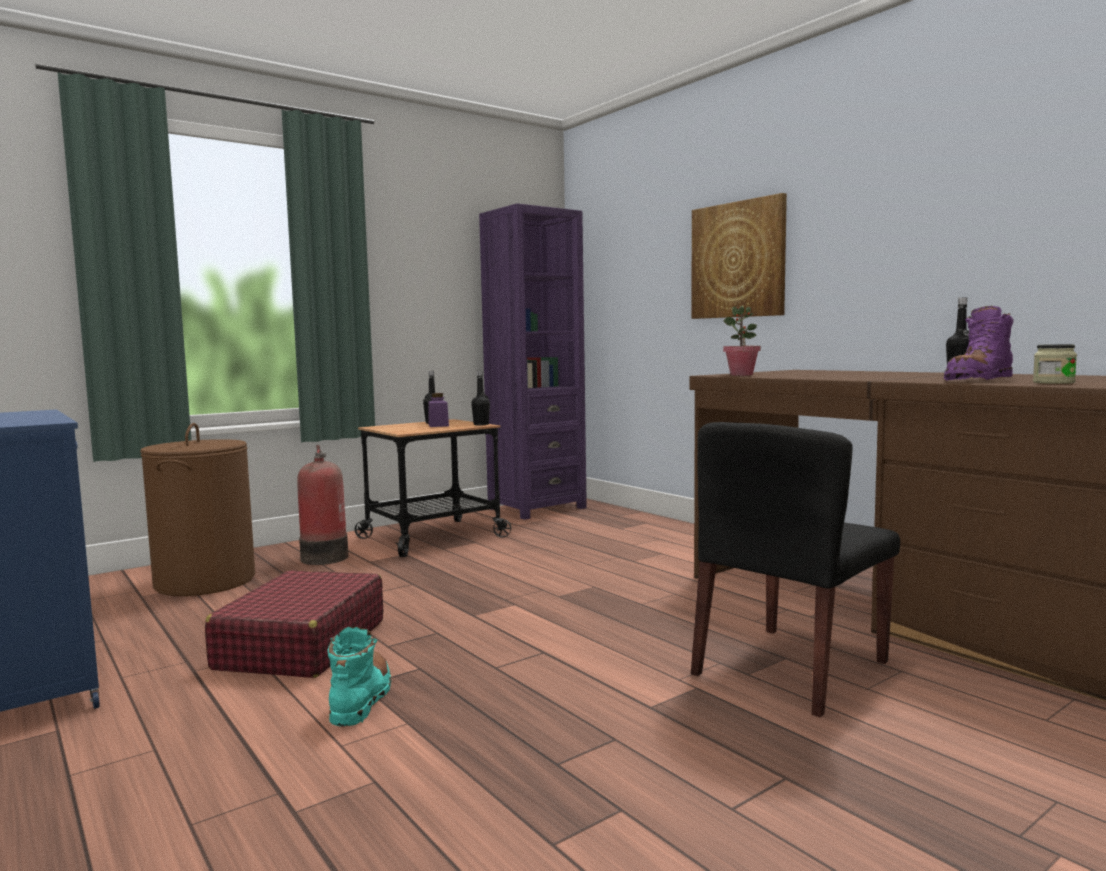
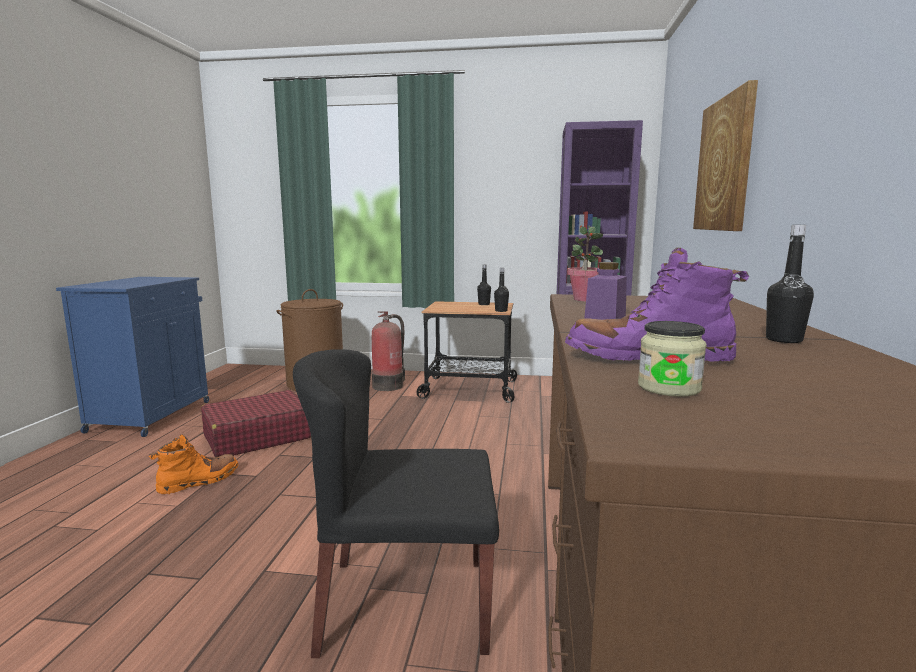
camera: 45 degrees right, 5 degrees up
turquoise boot [327,627,391,727] -> orange boot [149,435,238,494]
purple jar [428,393,449,427] -> purple jar moved to [584,262,627,320]

